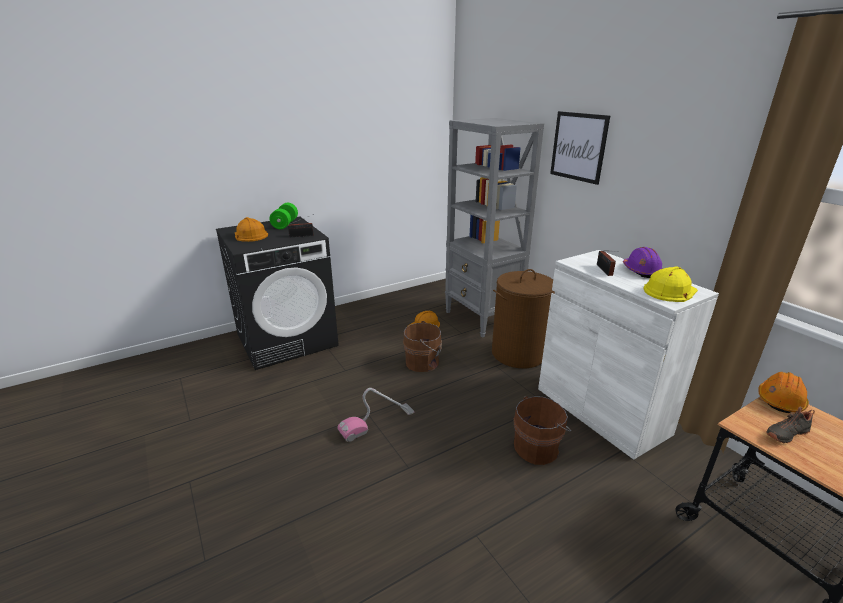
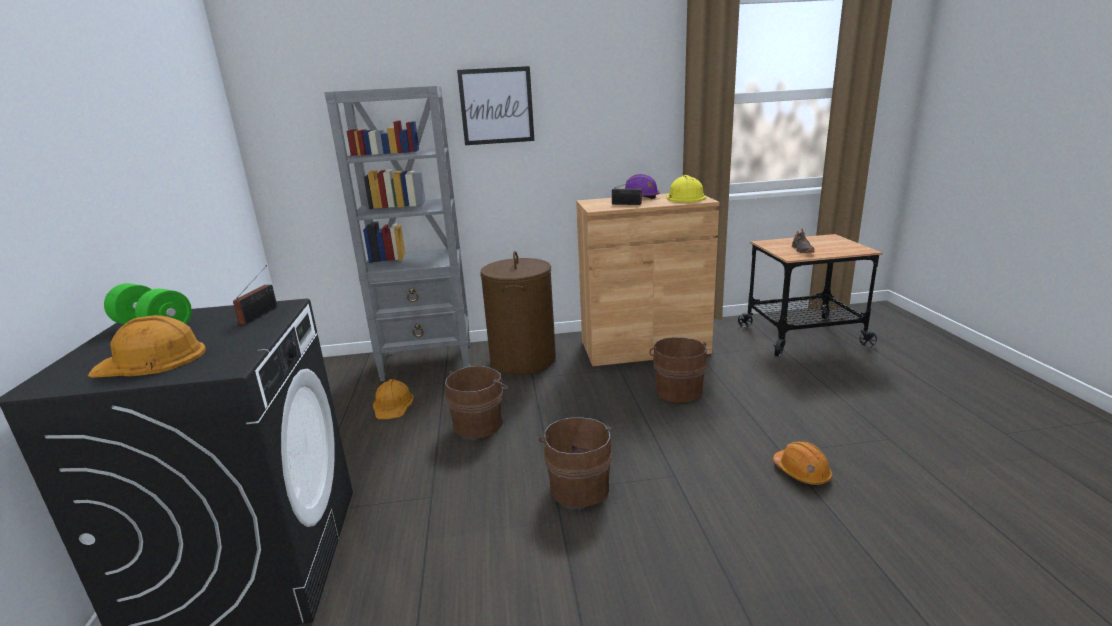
camera: 65 degrees left, 5 degrees down
vacuum cleaner [337,388,414,442] -> brown bucket [539,418,612,508]
white cabinet [538,250,719,460] -> brown cabinet [576,193,719,366]
orange hard hat [758,372,809,413] -> orange hard hat moved to [773,441,832,486]

